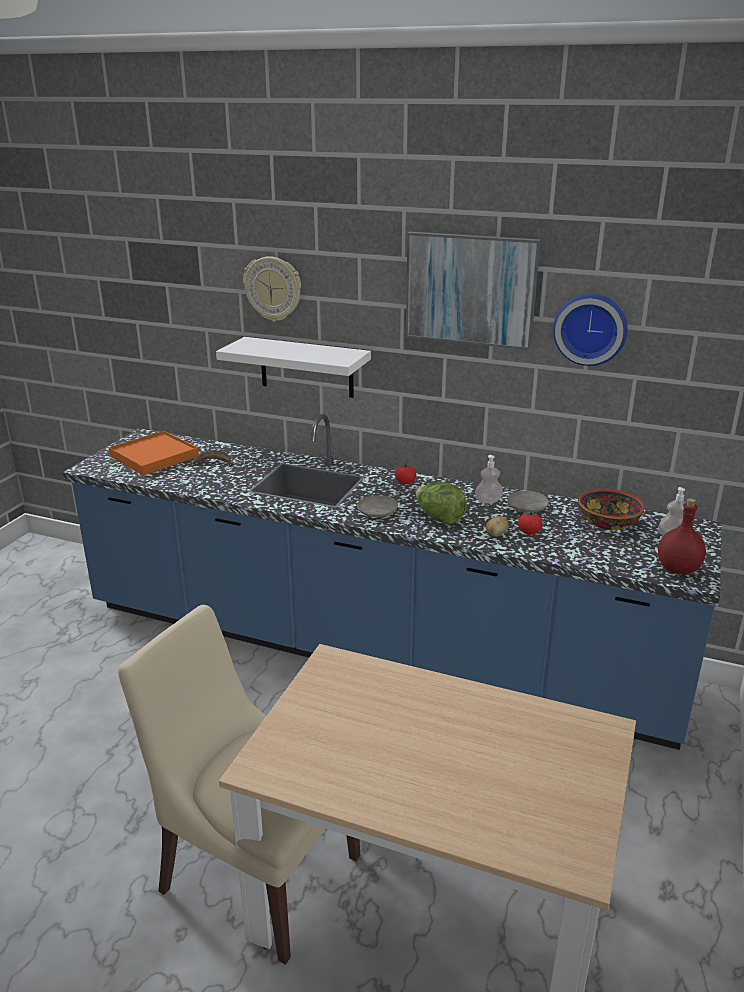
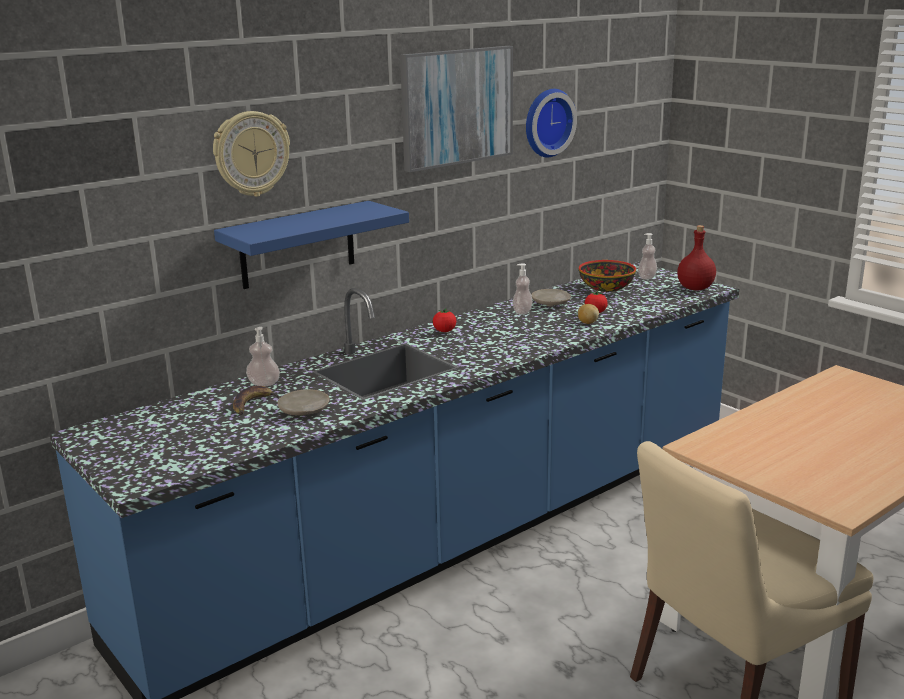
camera: 60 degrees left, 5 degrees down
orange tray [108,431,199,475] -> none
white shelf [216,337,371,398] -> blue shelf [214,201,409,289]
beige plate [357,496,398,517] -> beige plate moved to [277,389,330,416]
lettuce [415,482,467,524] -> none
none -> soap dispenser [246,327,280,386]

